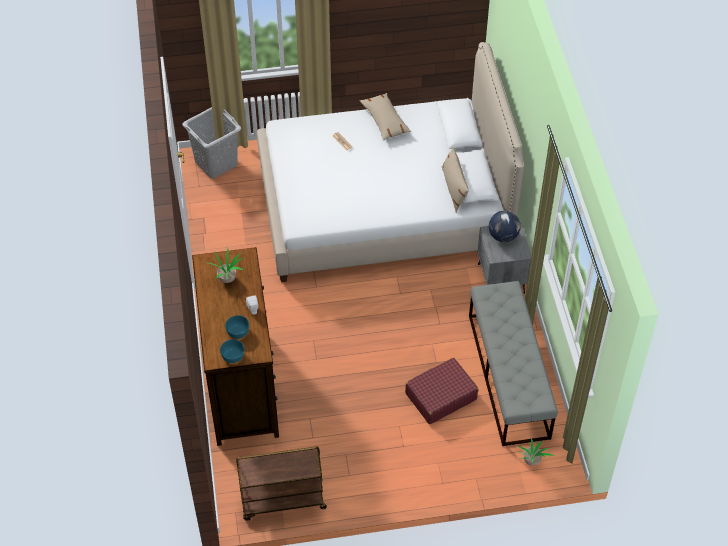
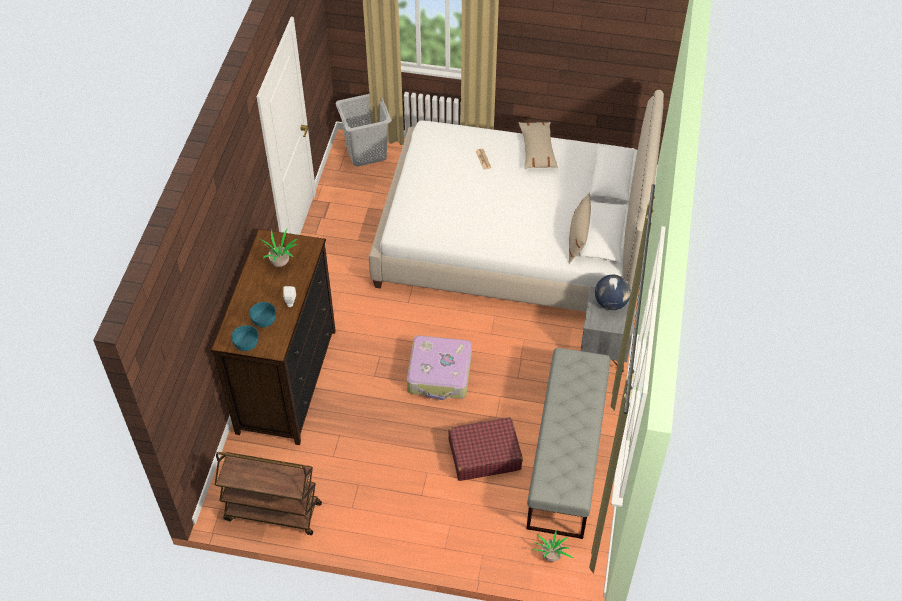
camera: 20 degrees right, 0 degrees up
none -> suitcase [407,336,472,400]

